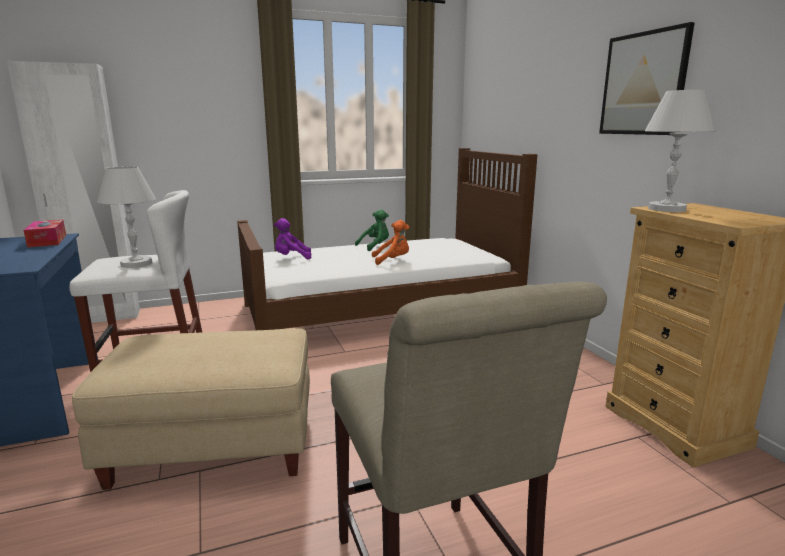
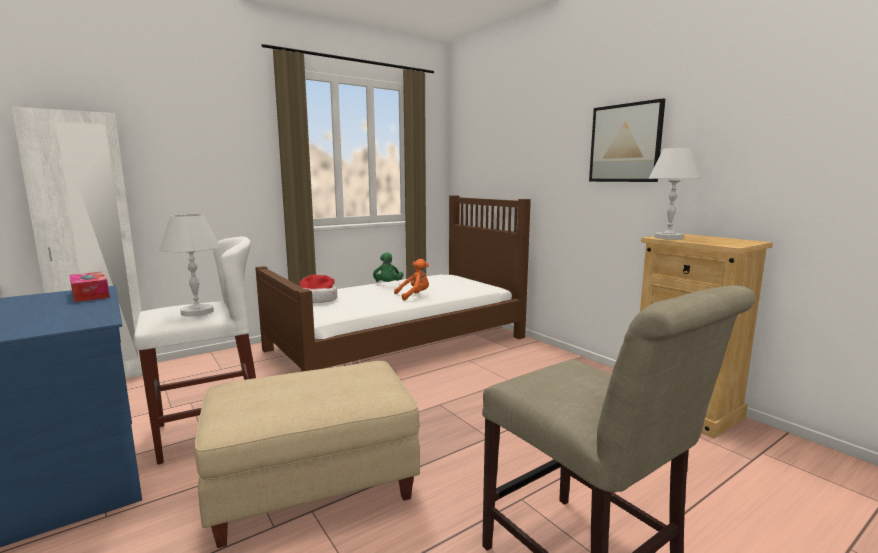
camera: 15 degrees left, 5 degrees down
purple plush toy [274,218,311,259] -> hat [299,274,337,303]
green plush toy [355,209,389,251] -> green plush toy turned 135 degrees clockwise [373,252,404,282]

